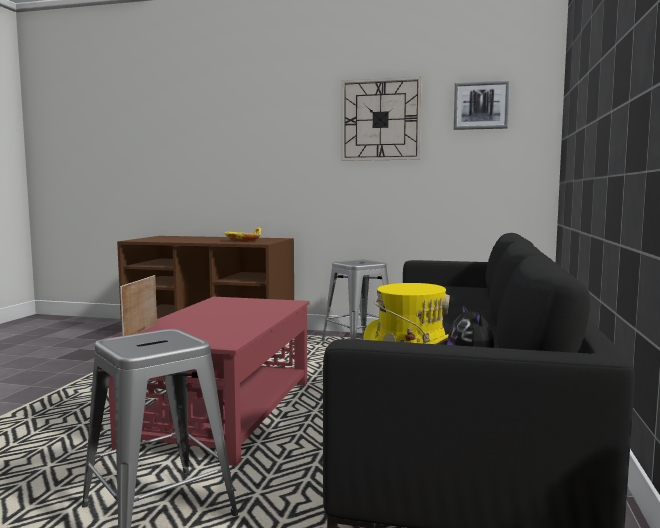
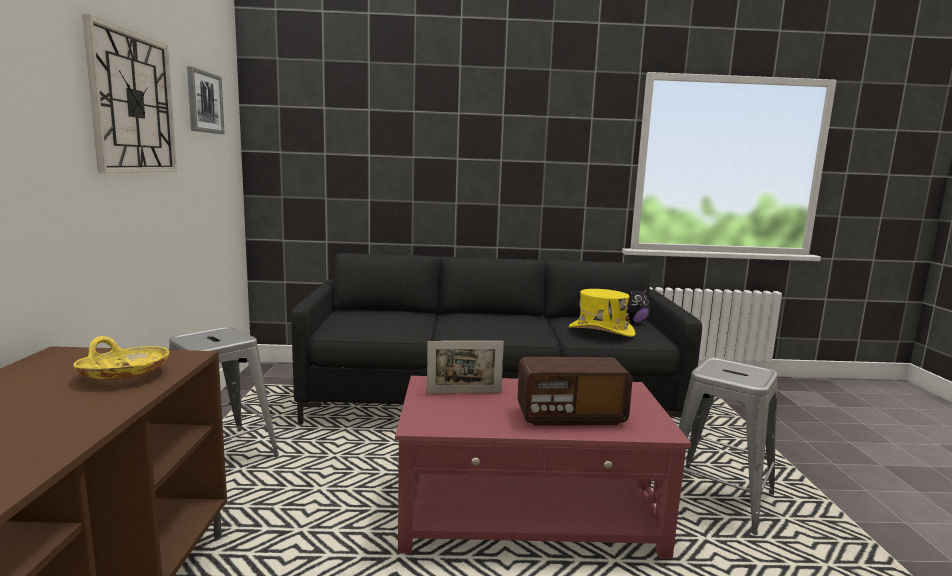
camera: 105 degrees left, 5 degrees up
picture frame [120,275,157,336] -> picture frame moved to [427,341,504,393]
none -> radio [517,357,633,426]

